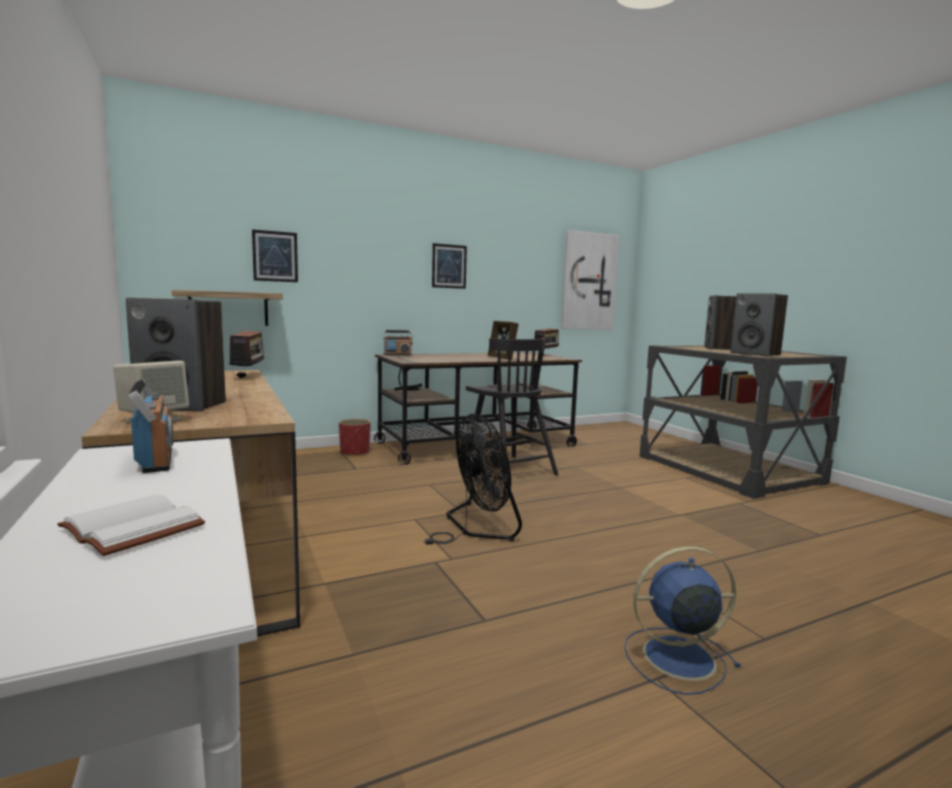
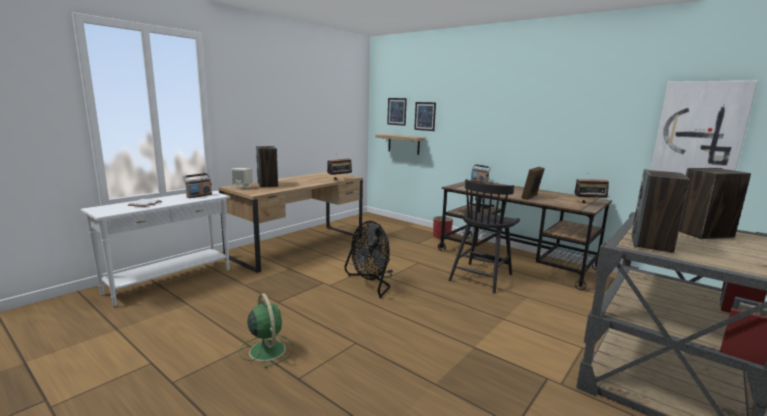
camera: 65 degrees right, 5 degrees up
black fan [423,414,522,545] -> black fan turned 105 degrees clockwise [345,221,393,299]
picture [432,243,467,289] -> picture moved to [387,98,407,126]
blue fan [624,546,741,695] -> green fan [239,293,293,368]

